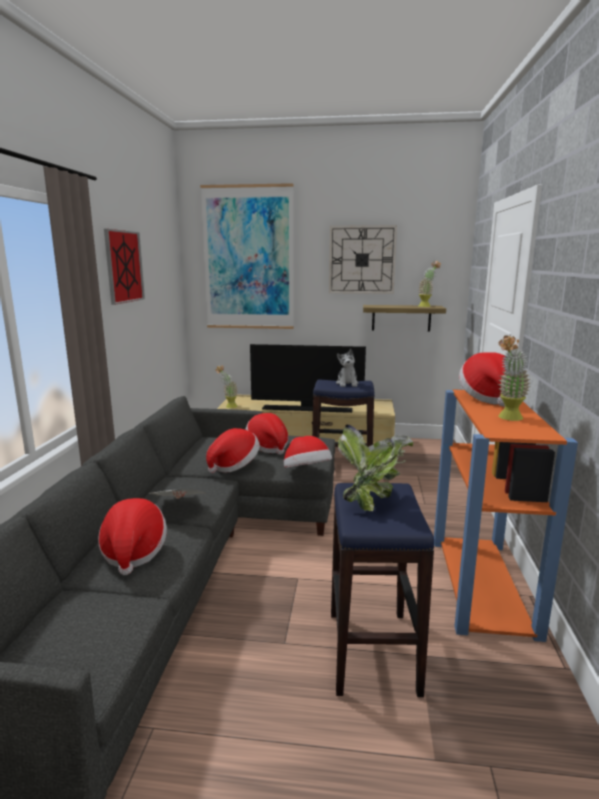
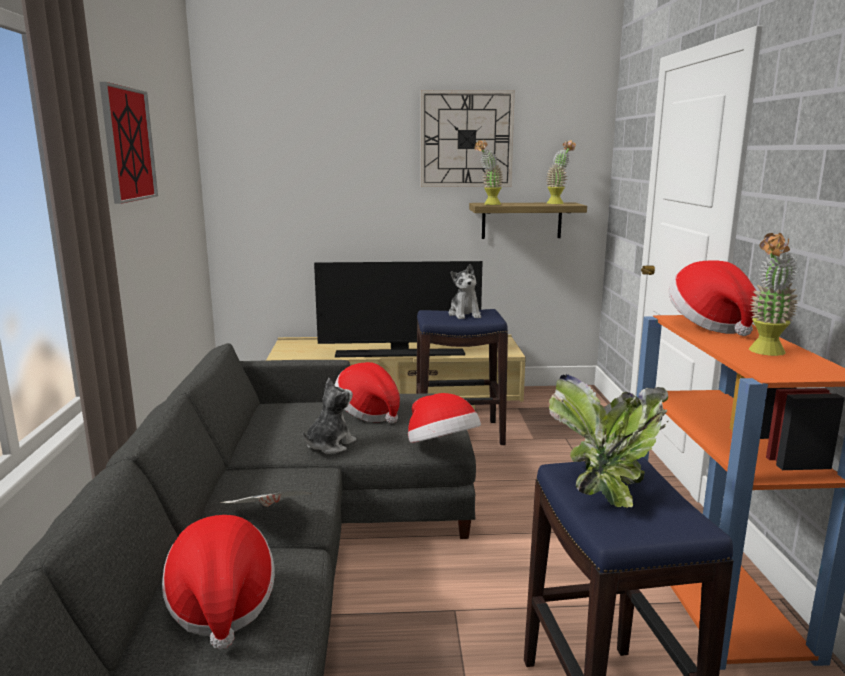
camera: 10 degrees left, 0 degrees up
picture [200,183,294,329] -> none
hat [206,428,260,473] -> plush toy [303,378,357,454]
potted plant [216,365,238,408] -> potted plant moved to [475,140,504,205]

